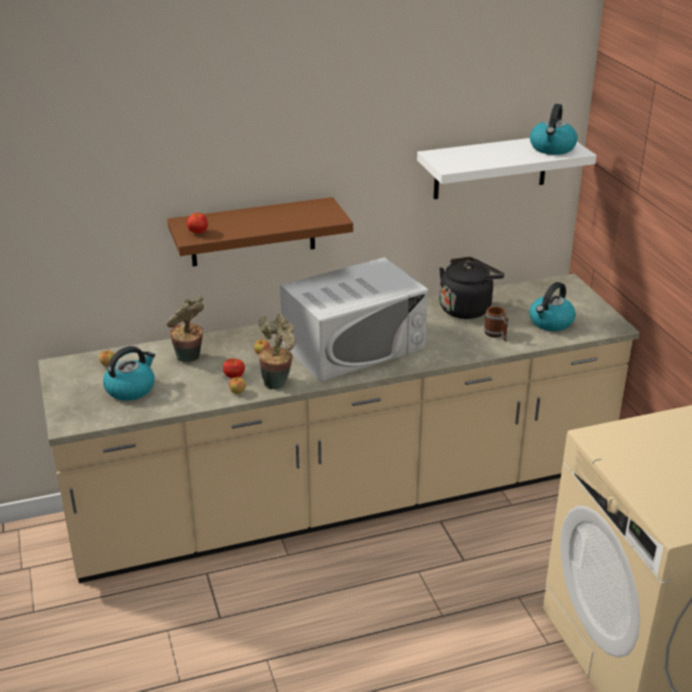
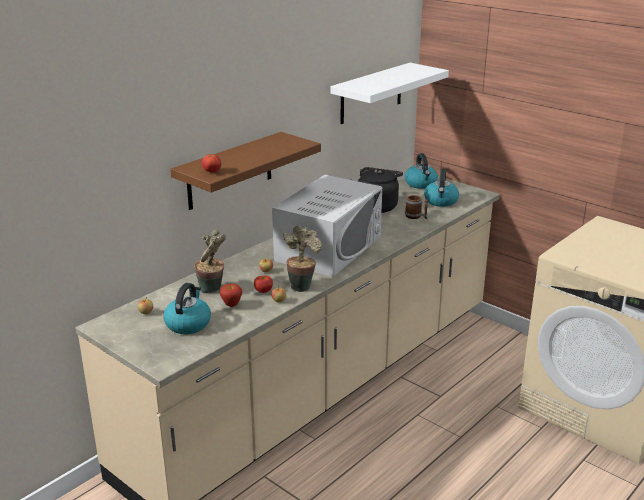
camera: 30 degrees left, 5 degrees down
kettle [530,104,578,155] -> kettle moved to [405,153,438,189]
none -> apple [220,284,242,307]

